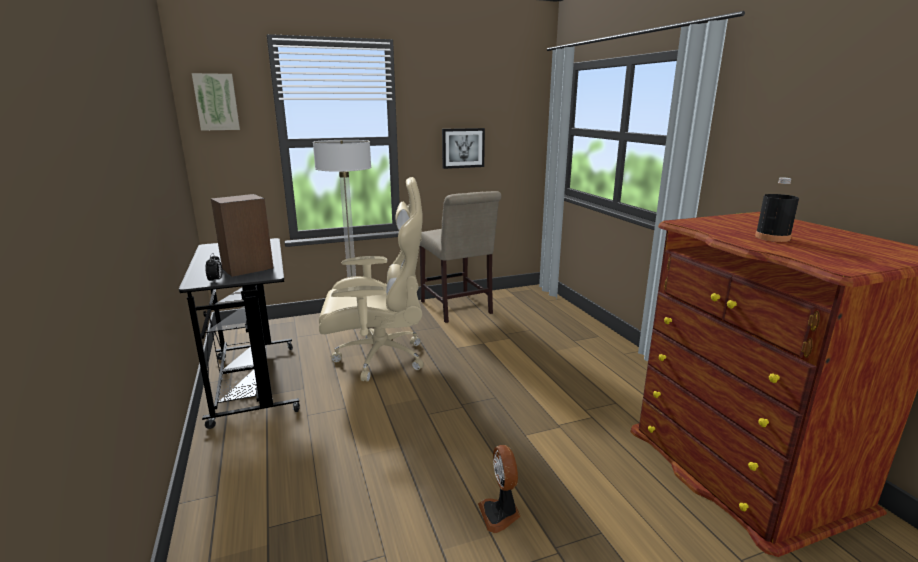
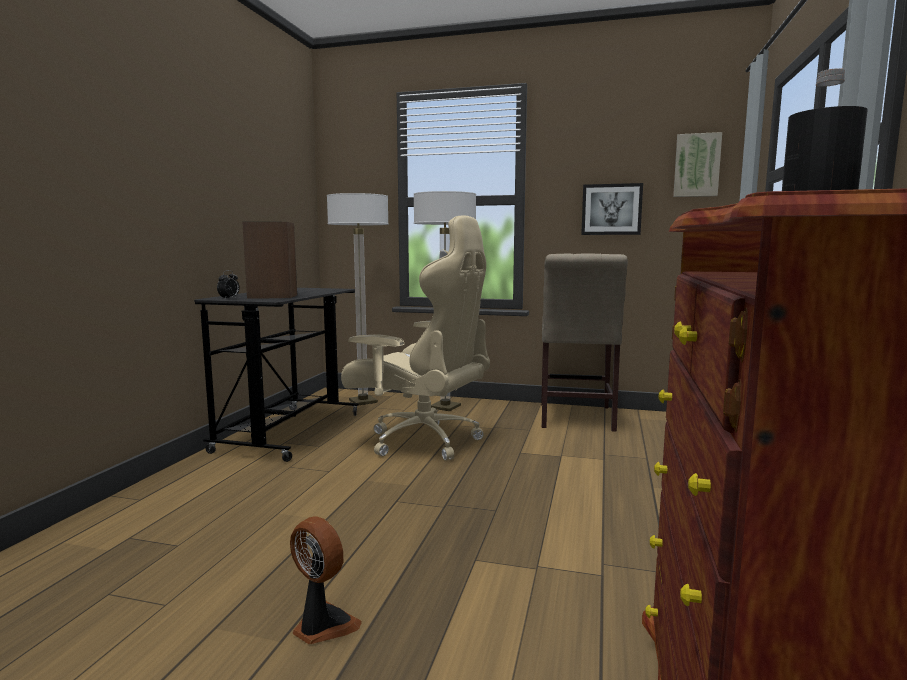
camera: 35 degrees right, 10 degrees down
picture [192,73,240,131] -> picture moved to [673,132,722,197]
fan [478,445,521,533] -> fan turned 105 degrees clockwise [290,516,362,644]
none -> floor lamp [327,193,389,405]

